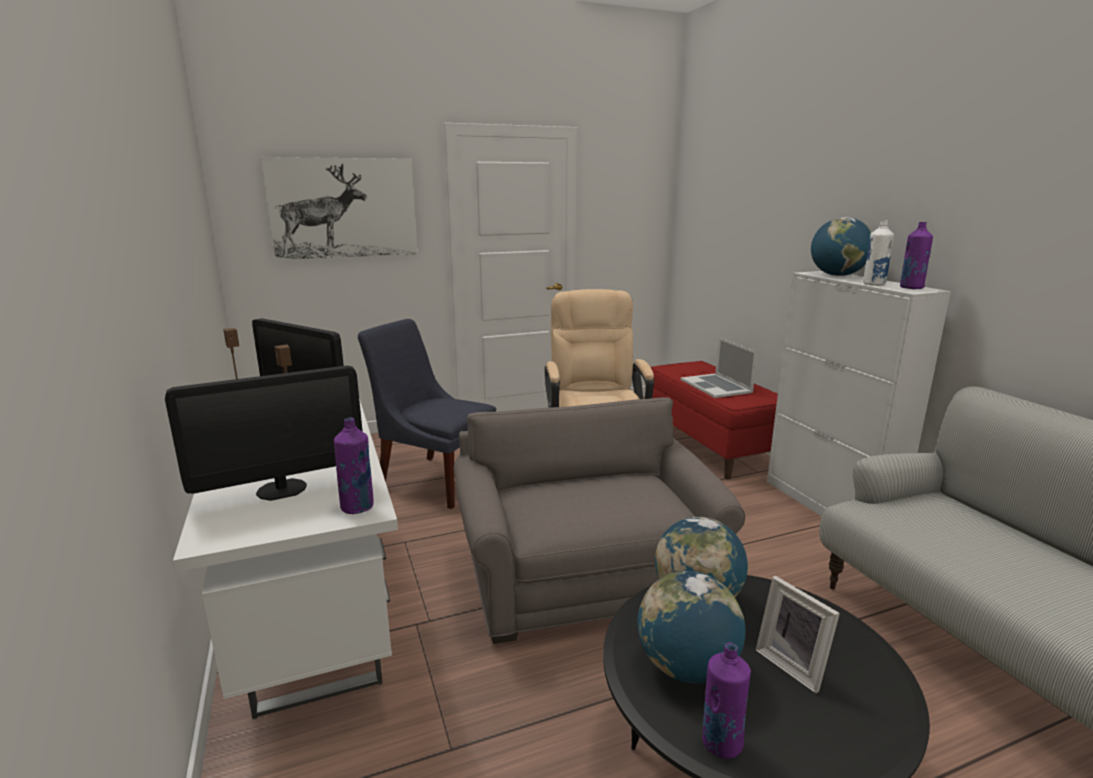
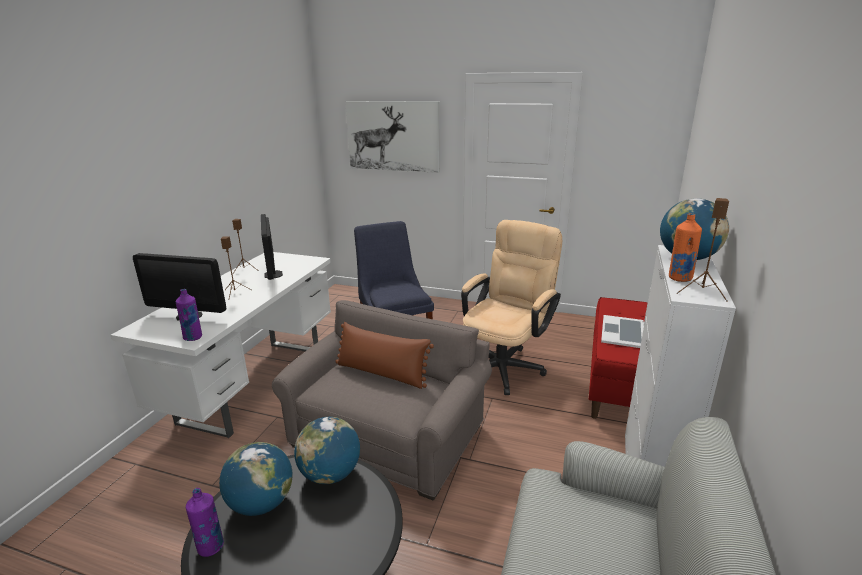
camera: 40 degrees right, 5 degrees up
picture frame [756,576,840,693] -> none
white bottle [863,221,894,286] -> orange bottle [669,213,702,282]
purple bottle [900,222,933,289] -> brown speaker [677,198,729,302]
none -> brown pillow [335,322,434,389]

